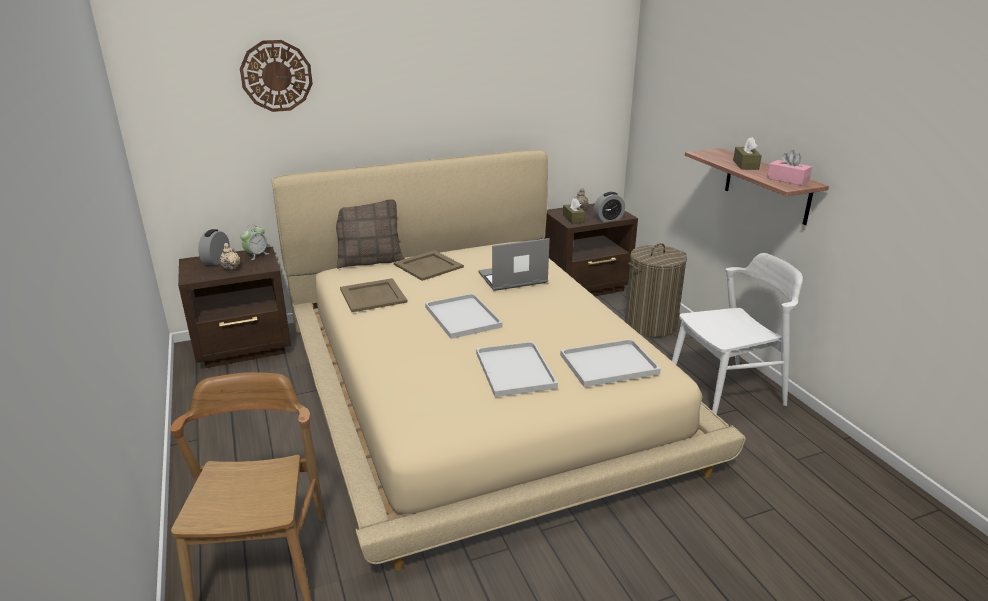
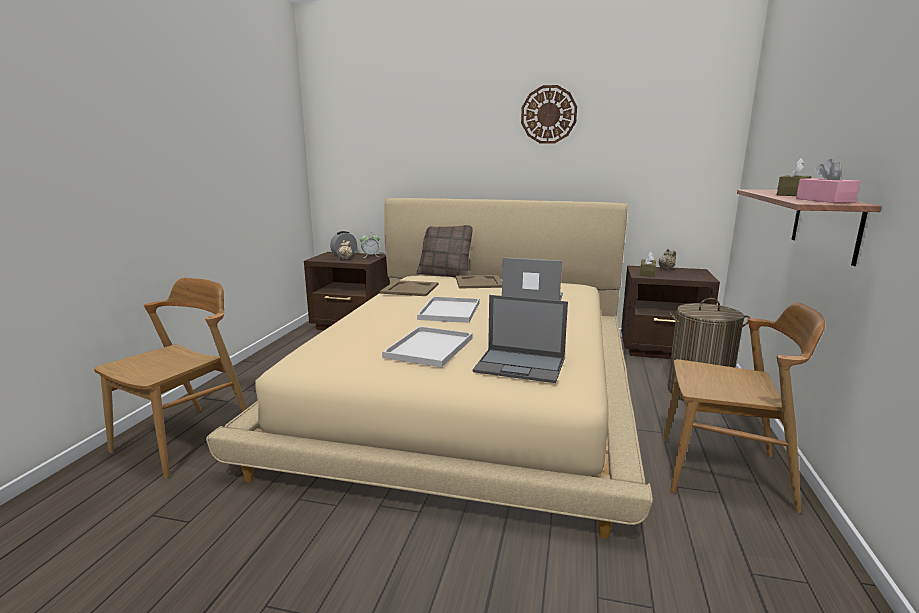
camera: 35 degrees right, 10 degrees down
wall clock [240,40,313,112] -> wall clock moved to [521,85,577,144]
white tray [560,339,661,387] -> laptop [473,295,568,383]
alarm clock [594,192,625,222] -> none
white chair [672,253,803,414] -> brown chair [662,303,825,514]

